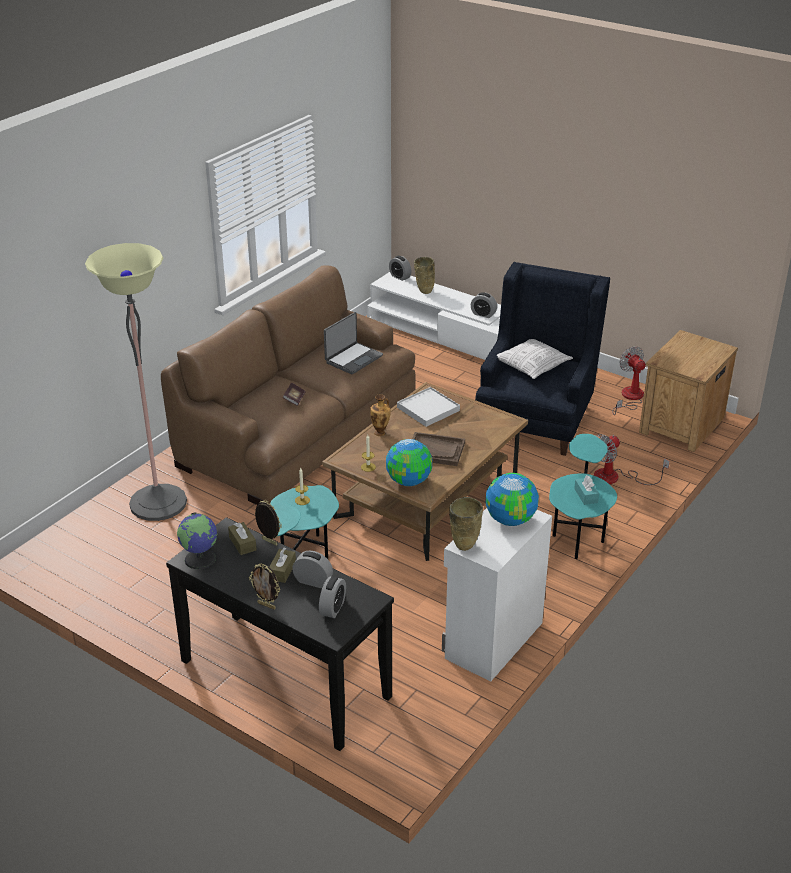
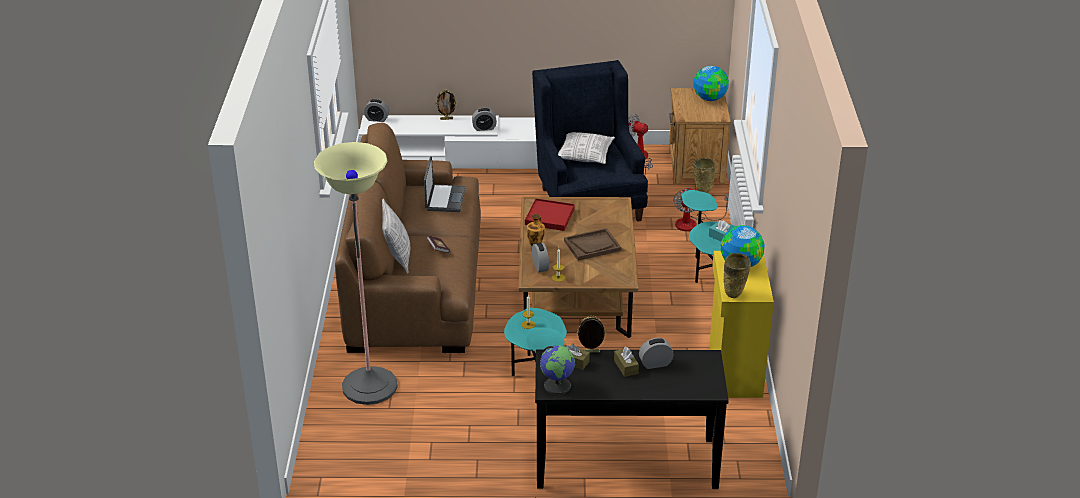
camera: 35 degrees left, 0 degrees up
picture frame [249,564,280,609] -> picture frame moved to [435,90,457,120]
alarm clock [319,576,346,618] -> alarm clock moved to [532,242,549,272]
globe [386,439,432,486] -> globe moved to [693,66,729,101]
white tray [397,387,460,427] -> red tray [525,198,575,231]
beige vase [414,257,435,294] -> beige vase moved to [694,158,715,193]
white cabinet [442,508,552,682] -> yellow cabinet [709,251,774,398]
none -> pillow [382,199,410,274]

